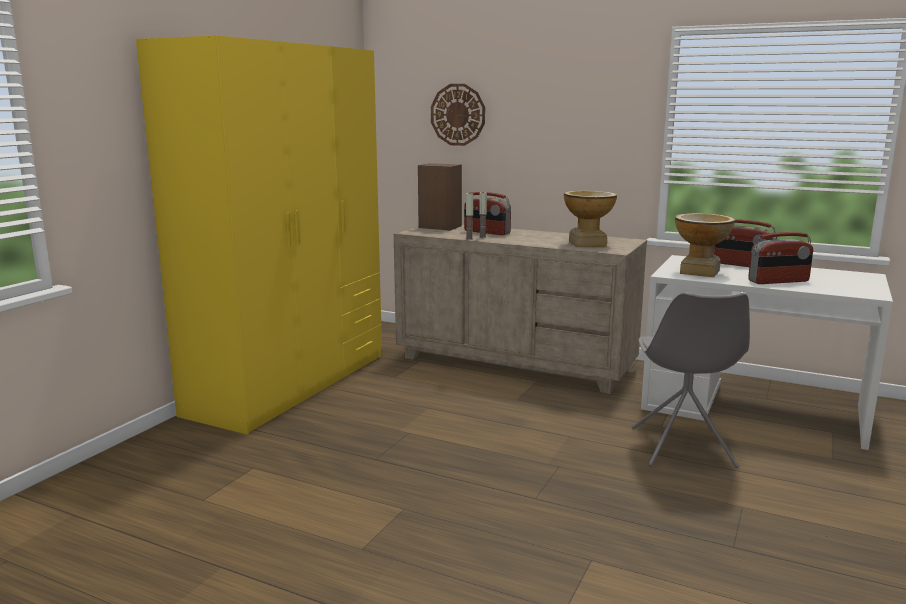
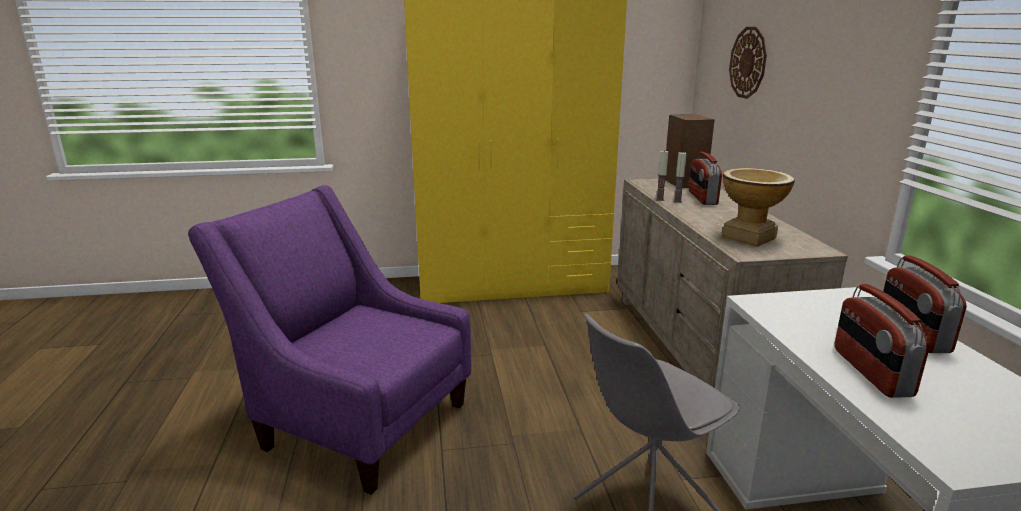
camera: 55 degrees right, 5 degrees up
vase [675,213,735,277] -> none
radio [748,232,813,284] -> radio turned 45 degrees clockwise [834,284,930,398]
none -> purple armchair [188,185,471,495]

